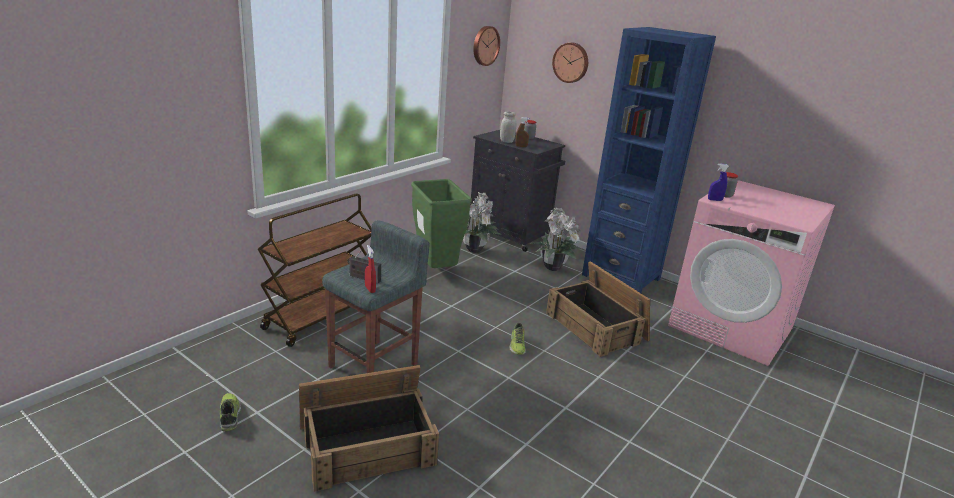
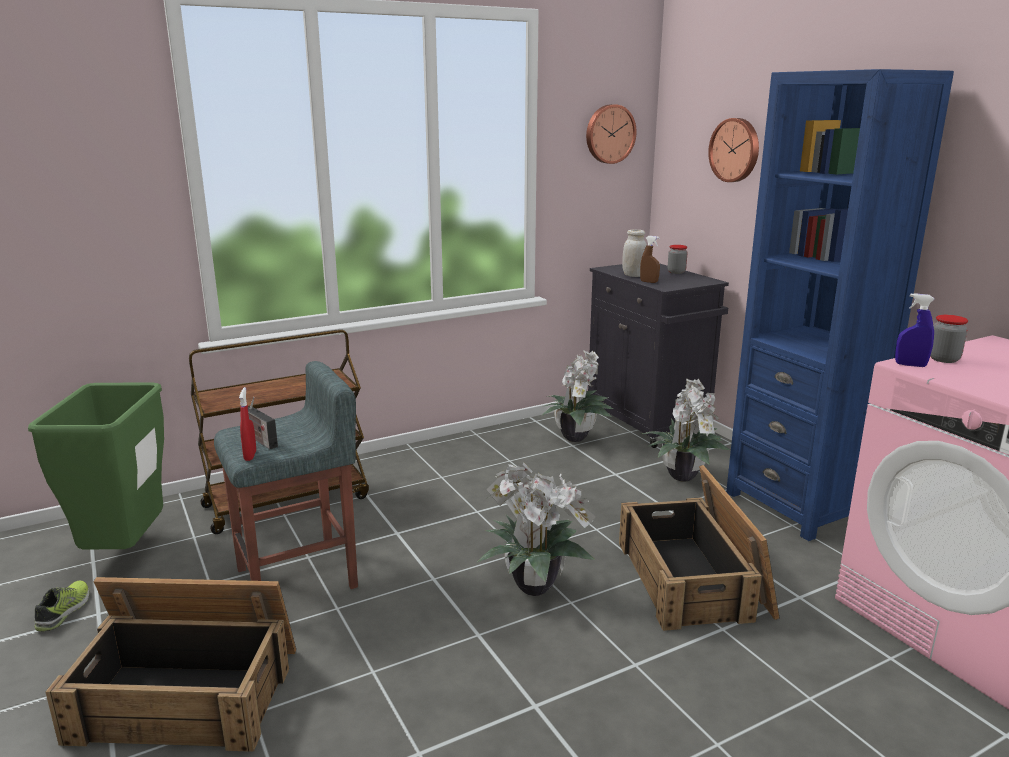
camera: 25 degrees right, 5 degrees down
green trash can [411,179,472,268] -> green trash can moved to [28,382,164,549]
shoe [509,323,526,355] -> potted plant [477,462,596,596]

